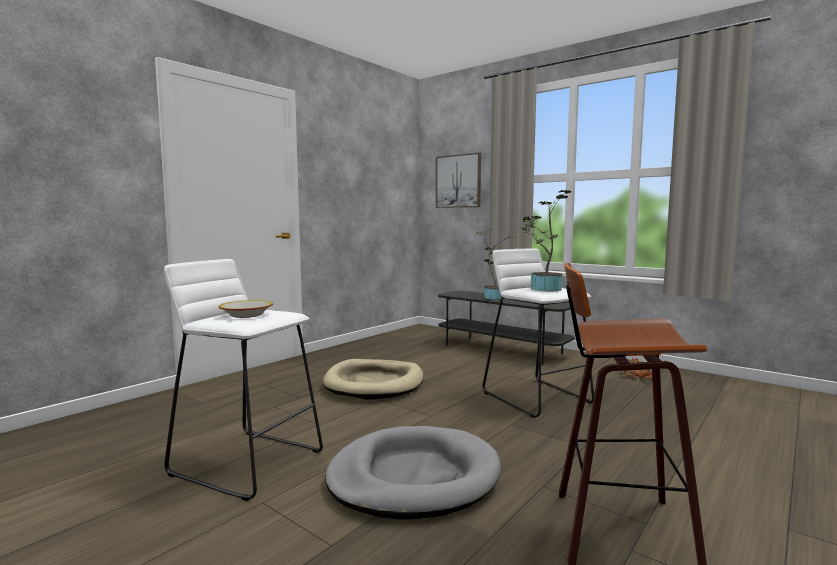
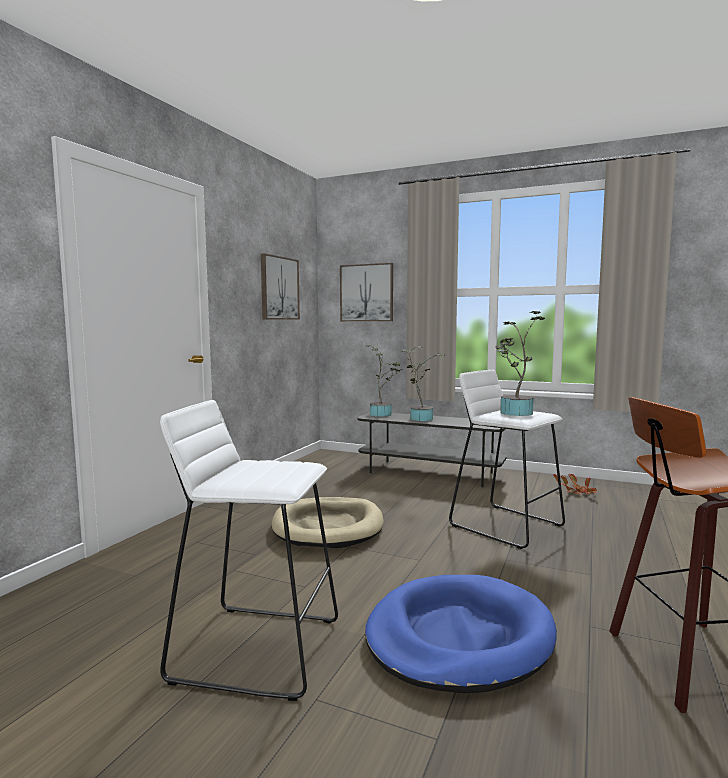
camera: 15 degrees left, 0 degrees up
bowl [219,300,273,318] -> none
grey dog bed [325,426,501,520] -> blue dog bed [365,575,557,693]
none -> picture [261,253,300,320]
none -> potted plant [366,344,401,417]

